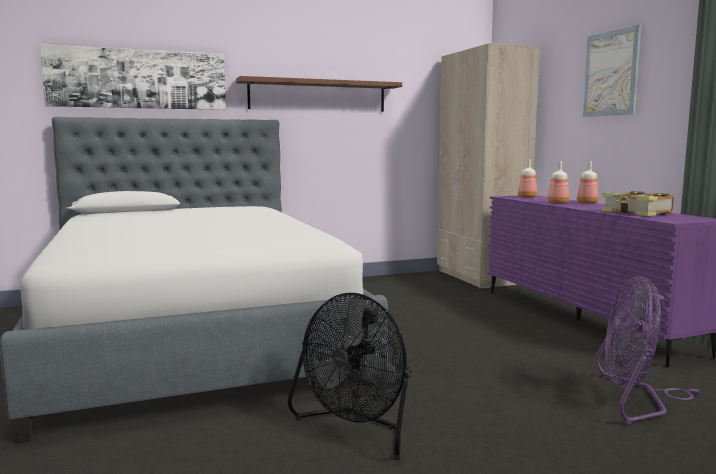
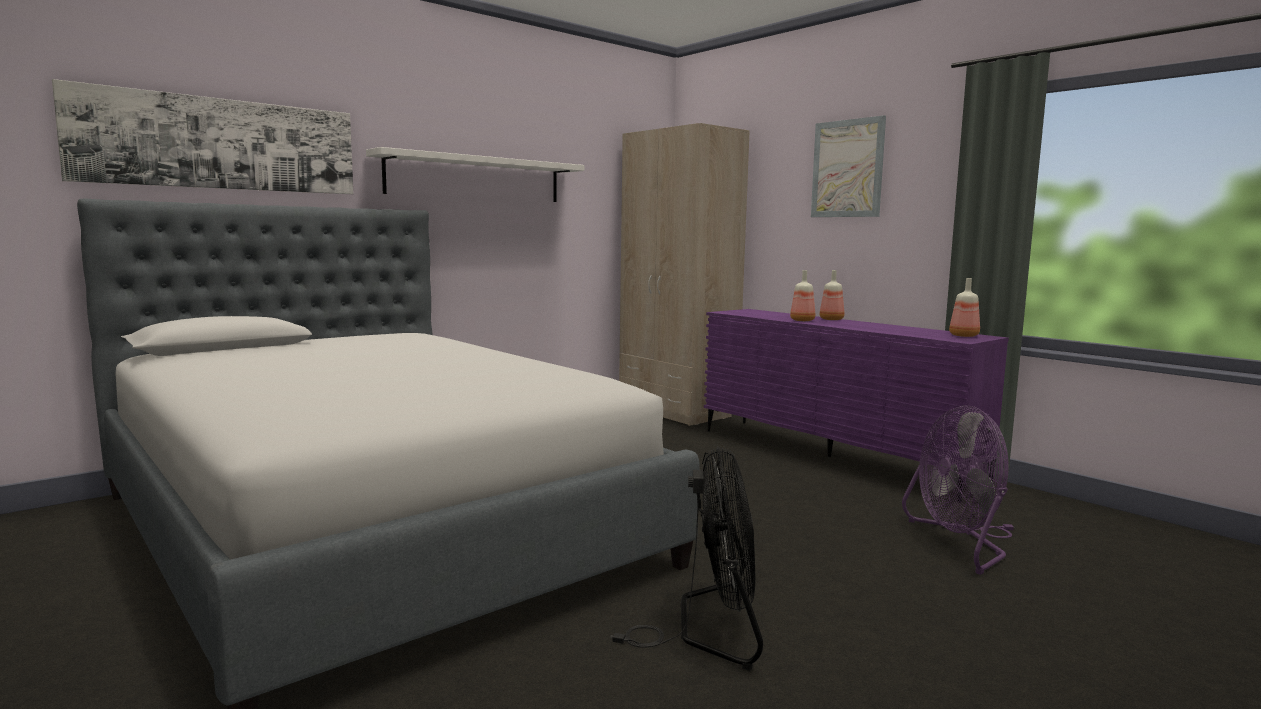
camera: 20 degrees left, 0 degrees up
brown shelf [236,76,402,112] -> white shelf [366,147,584,202]
black fan [288,293,412,460] -> black fan turned 105 degrees counterclockwise [611,446,763,671]
bottle [518,159,537,198] -> bottle moved to [949,278,980,337]
book [602,191,674,216] -> none

